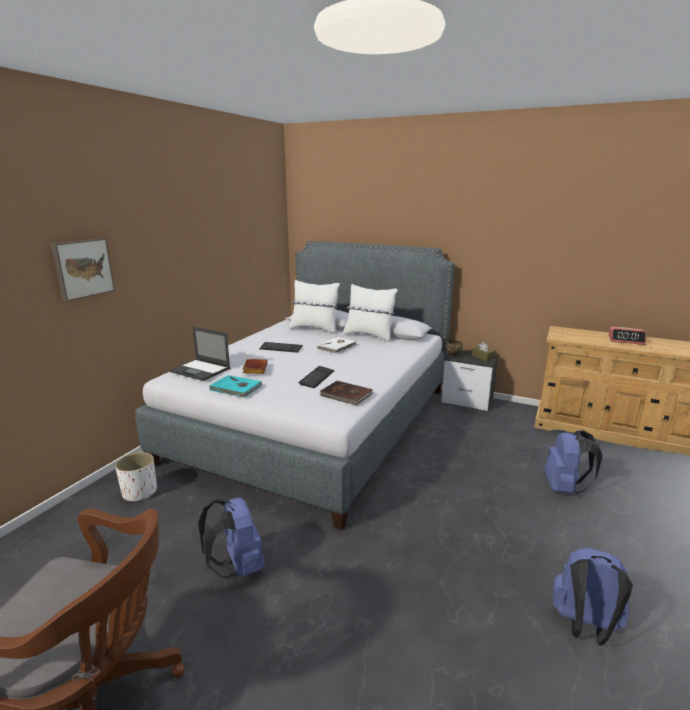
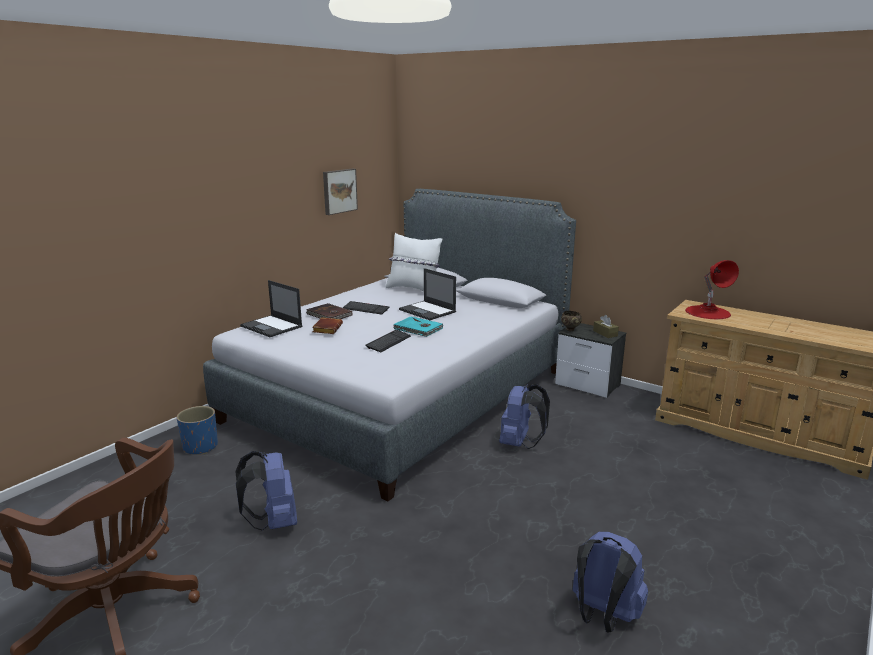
camera: 10 degrees right, 0 degrees up
picture [51,238,115,301] -> picture moved to [323,169,358,215]
white planter [115,452,157,501] -> blue planter [177,406,218,454]
turquoise book [209,375,262,397] -> turquoise book moved to [393,316,443,337]
white book [317,337,357,354] -> laptop [399,268,456,320]
brown book [320,381,372,405] -> brown book moved to [306,303,352,319]
white pillow [343,284,398,342] -> none
blue backpack [544,430,602,494] -> blue backpack moved to [499,384,550,449]
alarm clock [609,326,647,345] -> none
none -> red table lamp [685,260,739,319]

